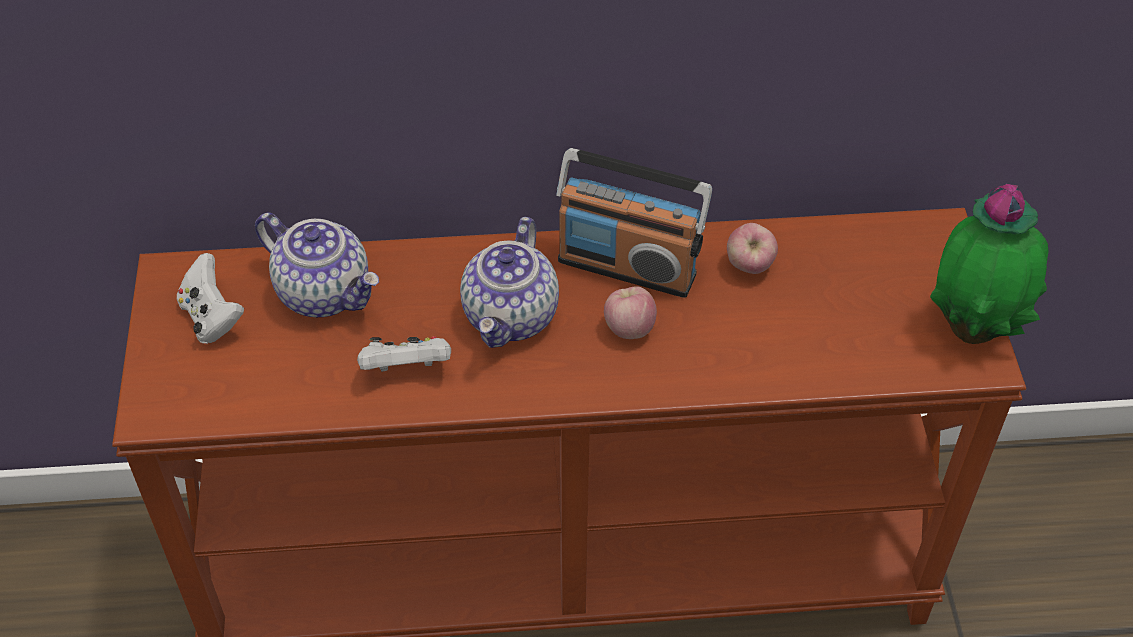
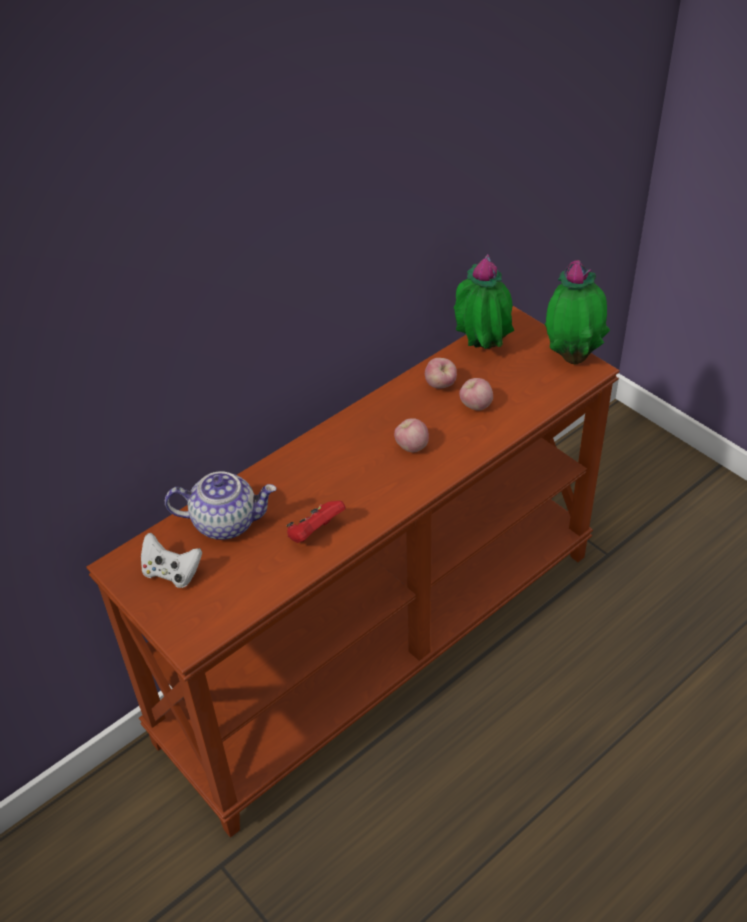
camera: 35 degrees left, 5 degrees down
white game controller [357,336,451,372] -> red game controller [287,501,346,543]
teapot [460,217,559,348] -> none
radio [556,148,712,298] -> none
none -> potted plant [453,254,514,349]
none -> apple [459,378,493,411]

